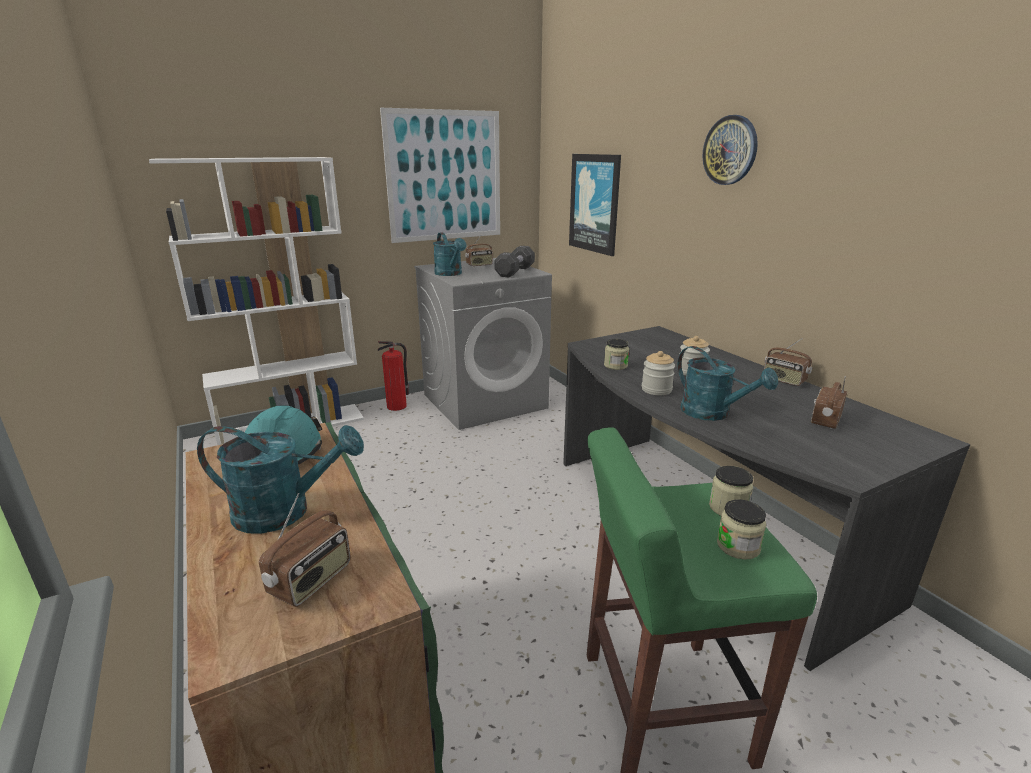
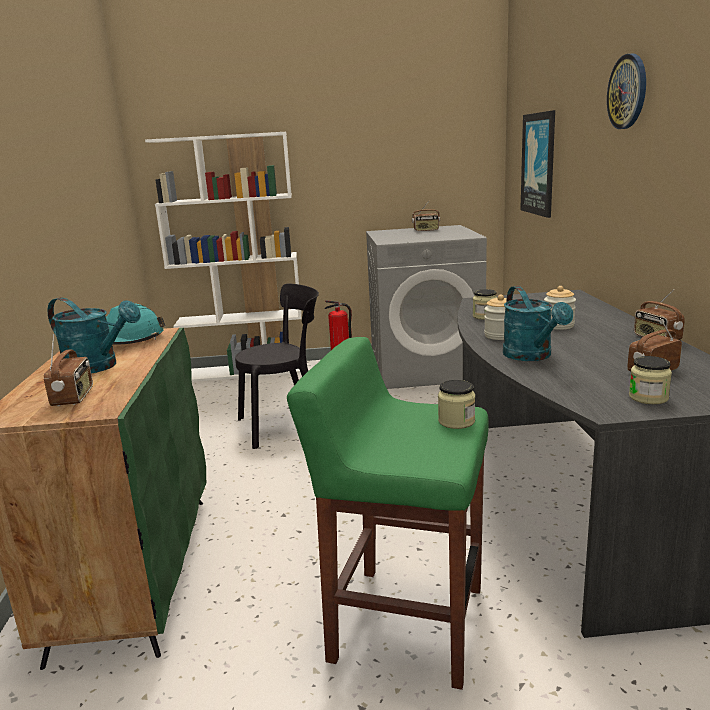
camera: 25 degrees right, 5 degrees down
radio [259,493,351,607] -> radio turned 60 degrees counterclockwise [44,334,93,406]
picture [380,108,500,243] -> none
turquoise watering can [433,232,466,276] -> none
black dumbbell [494,246,535,277] -> none
jar [717,499,767,560] -> jar moved to [629,356,672,404]
none -> black chair [235,284,319,449]

